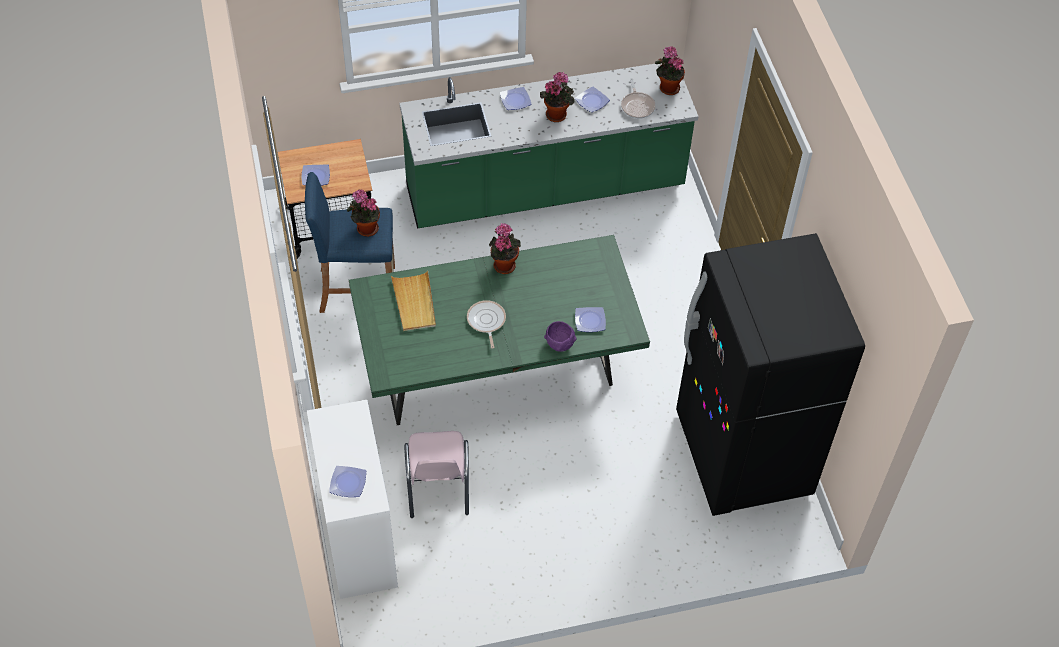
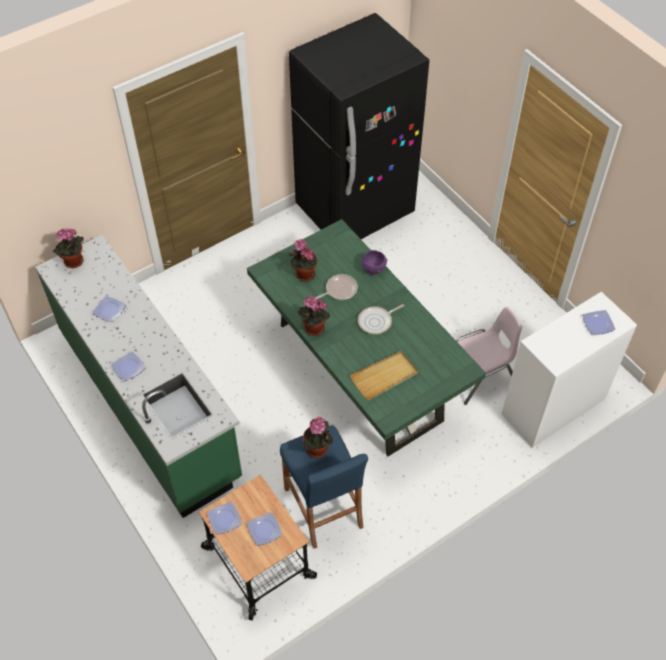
camera: 110 degrees left, 0 degrees up
potted plant [540,71,575,122] -> potted plant moved to [288,239,317,281]
plate [575,307,606,332] -> plate moved to [207,502,242,535]
frying pan [621,78,655,119] -> frying pan moved to [315,274,358,300]

